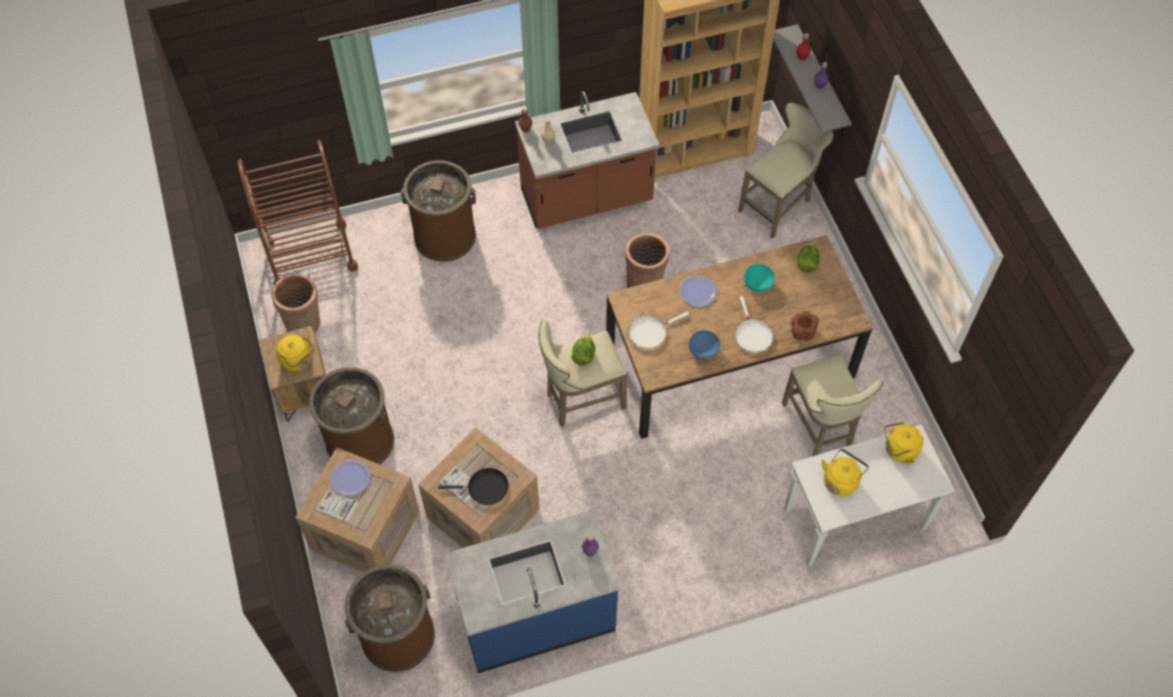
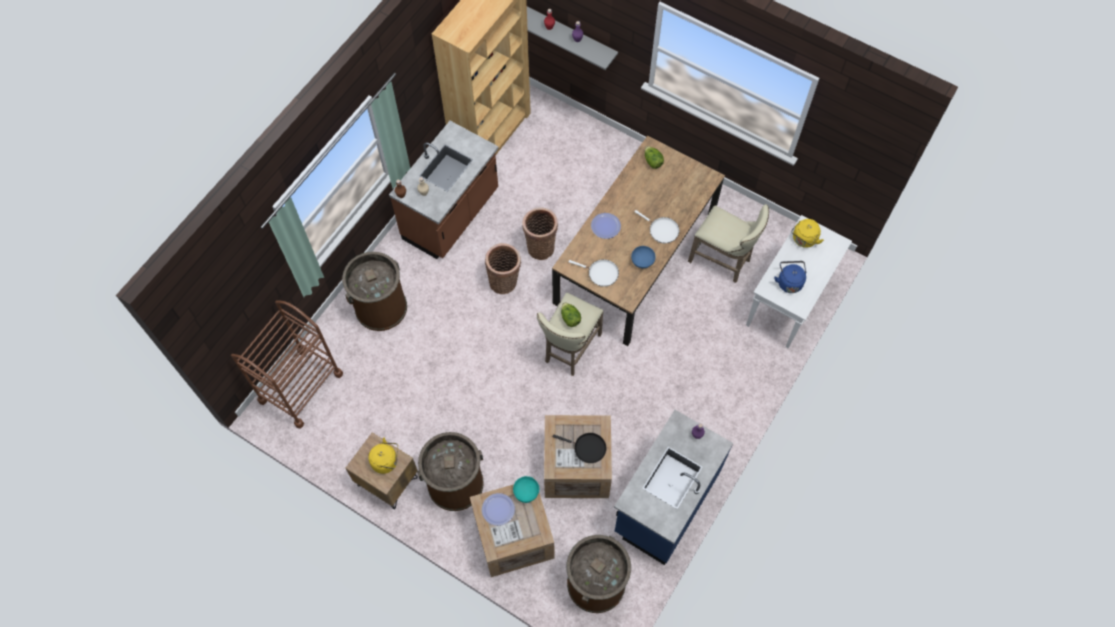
camera: 40 degrees left, 5 degrees up
basket [272,273,320,334] -> basket moved to [485,243,521,294]
black frying pan [438,468,509,505] -> black frying pan turned 60 degrees clockwise [553,433,606,463]
white frying pan [628,312,689,349] -> white frying pan turned 90 degrees counterclockwise [568,259,619,287]
beige stool [738,102,834,239] -> none
turquoise bowl [744,264,775,292] -> turquoise bowl moved to [513,476,539,503]
brown bowl [791,311,819,341] -> none
yellow kettle [821,449,869,496] -> blue kettle [774,261,806,293]

